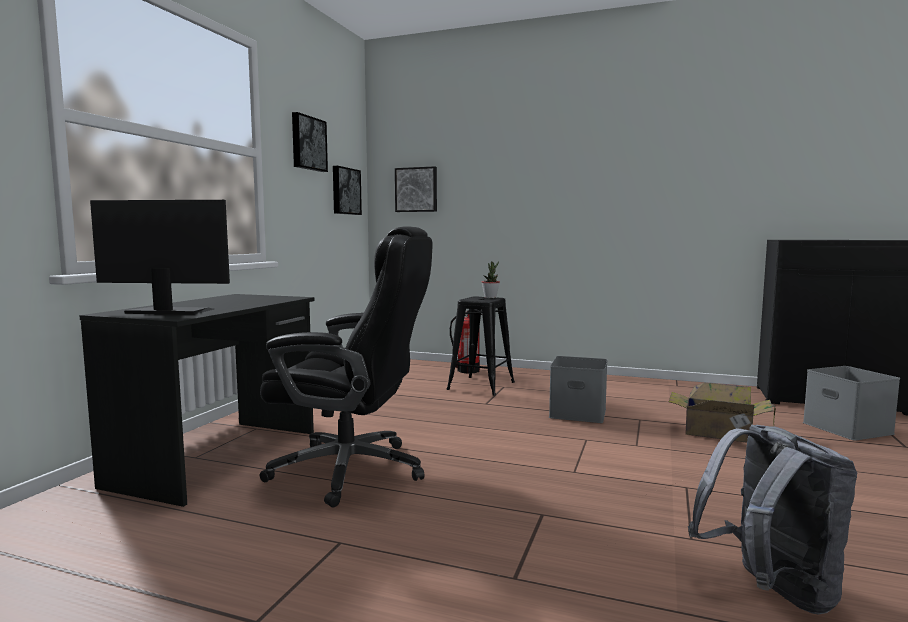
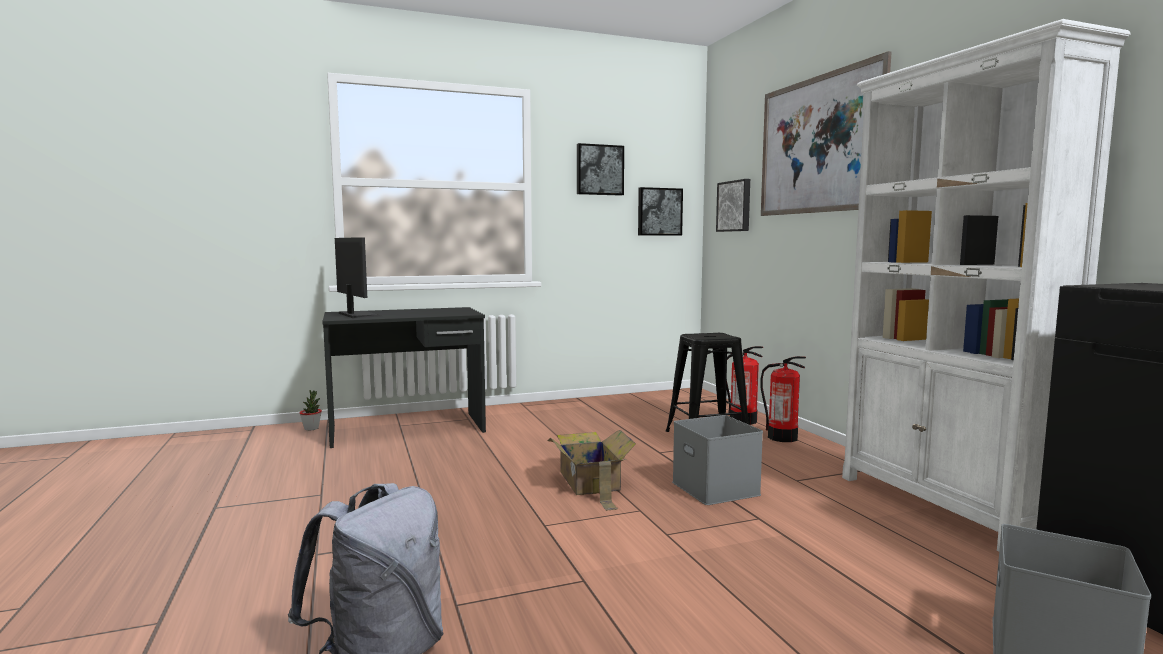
camera: 50 degrees right, 0 degrees up
black office chair [260,226,433,508] -> none
potted plant [481,261,500,298] -> potted plant moved to [300,390,322,431]
cardboard box [669,383,776,443] -> cardboard box moved to [547,430,636,511]
none -> fire extinguisher [760,356,806,442]
none -> picture [761,51,892,216]
none -> white bookcase [842,19,1131,551]

